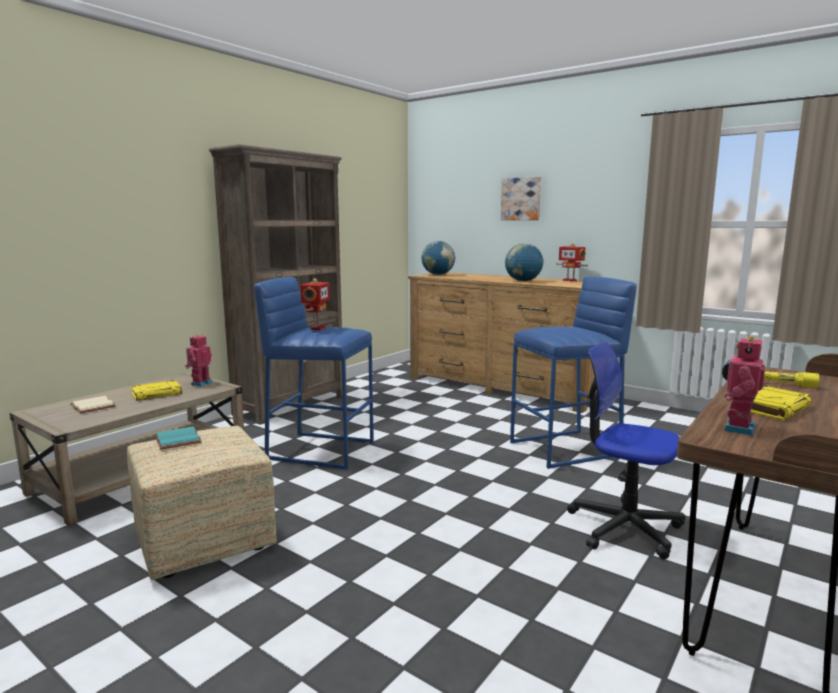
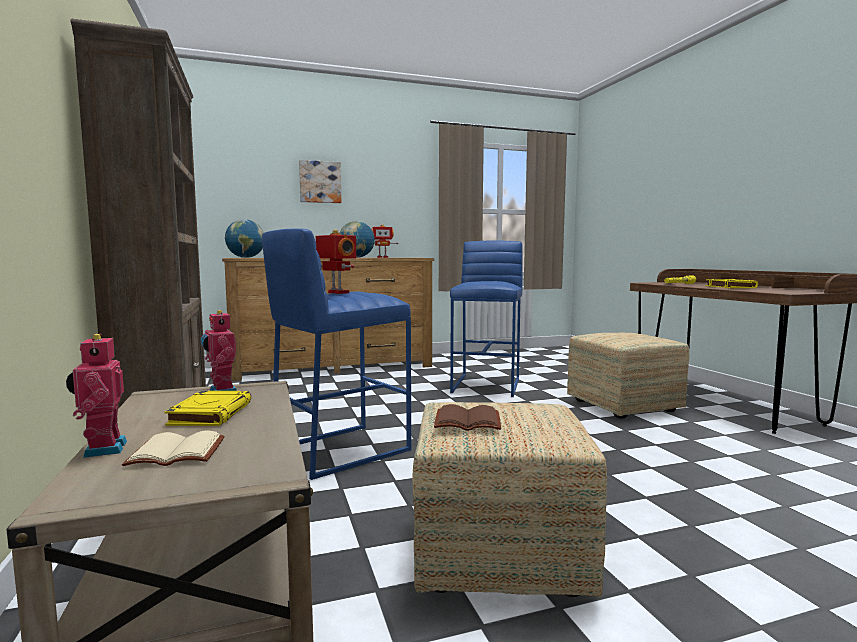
camera: 55 degrees left, 5 degrees down
turquoise book [155,427,202,450] -> brown book [434,404,501,431]
office chair [567,341,685,559] -> ottoman [567,333,689,419]
toy robot [722,335,765,436] -> toy robot moved to [66,334,127,458]

